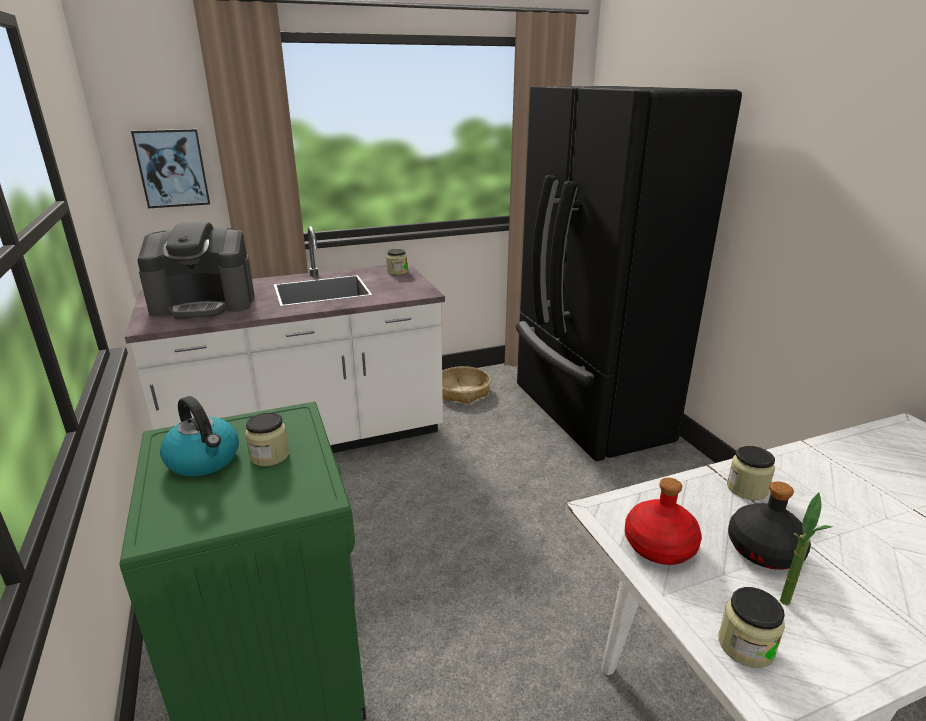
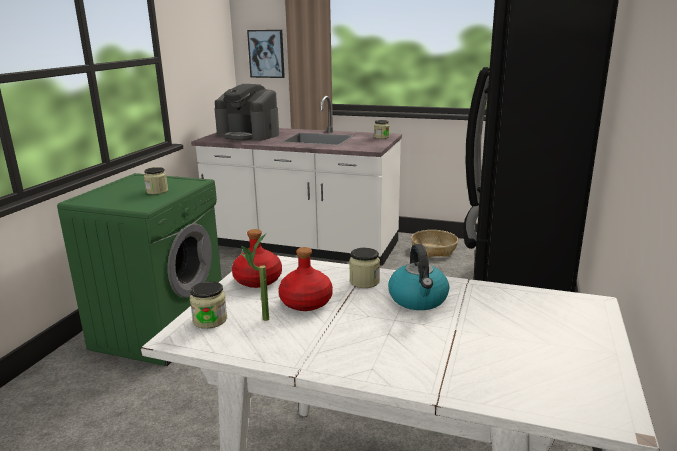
camera: 40 degrees right, 5 degrees down
kettle [160,396,239,476] -> kettle moved to [388,244,449,310]
black bottle [728,481,811,570] -> red bottle [279,247,333,311]

